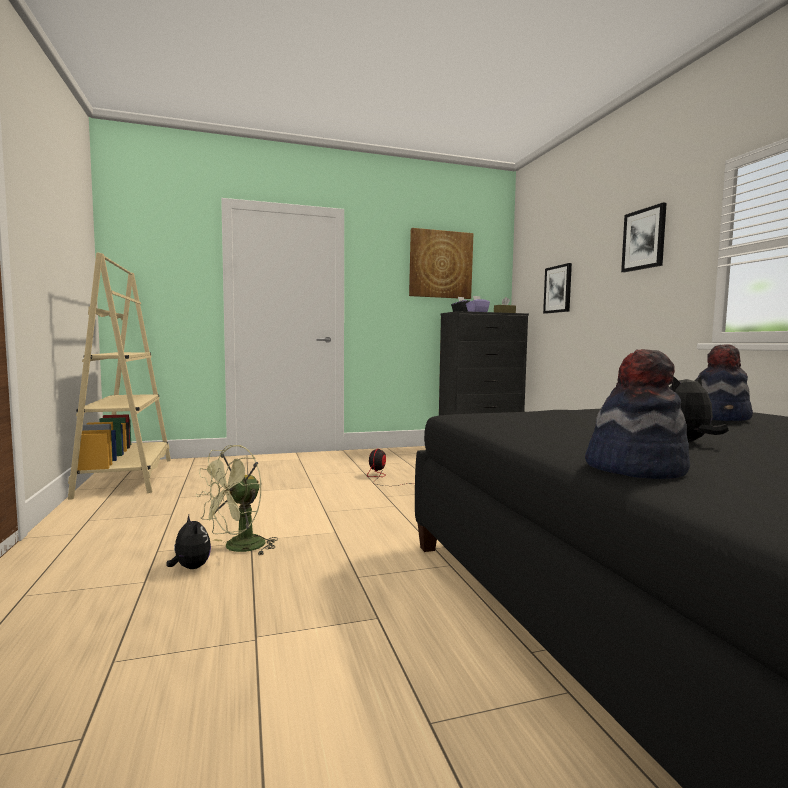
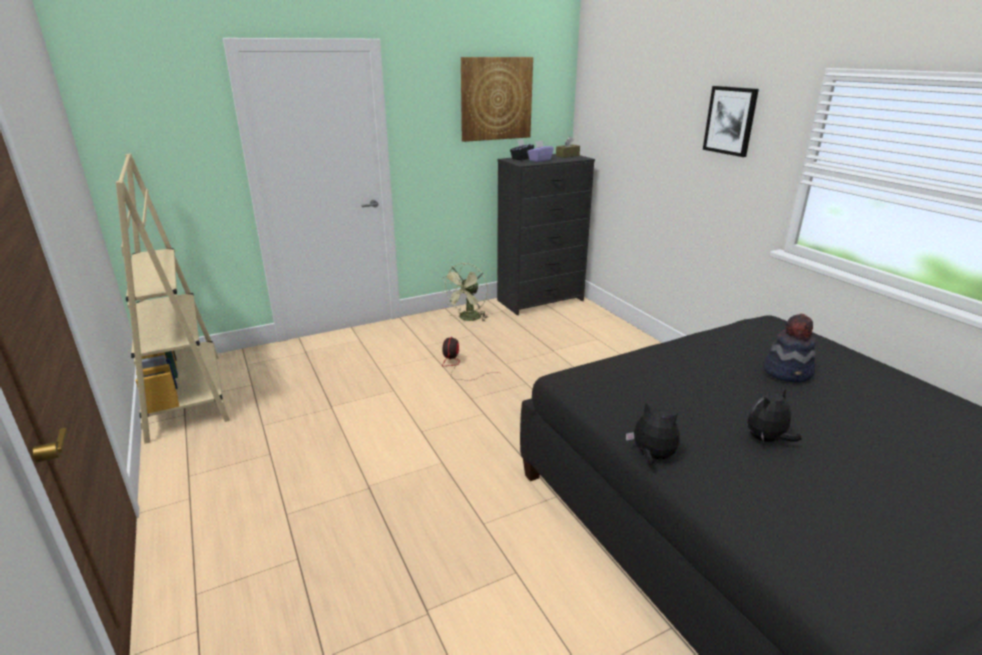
camera: 10 degrees left, 20 degrees up
plush toy [166,515,211,569] -> plush toy moved to [626,401,680,464]
green fan [196,445,278,556] -> green fan moved to [441,263,488,322]
picture [543,263,572,314] -> none
hat [585,349,690,479] -> none

